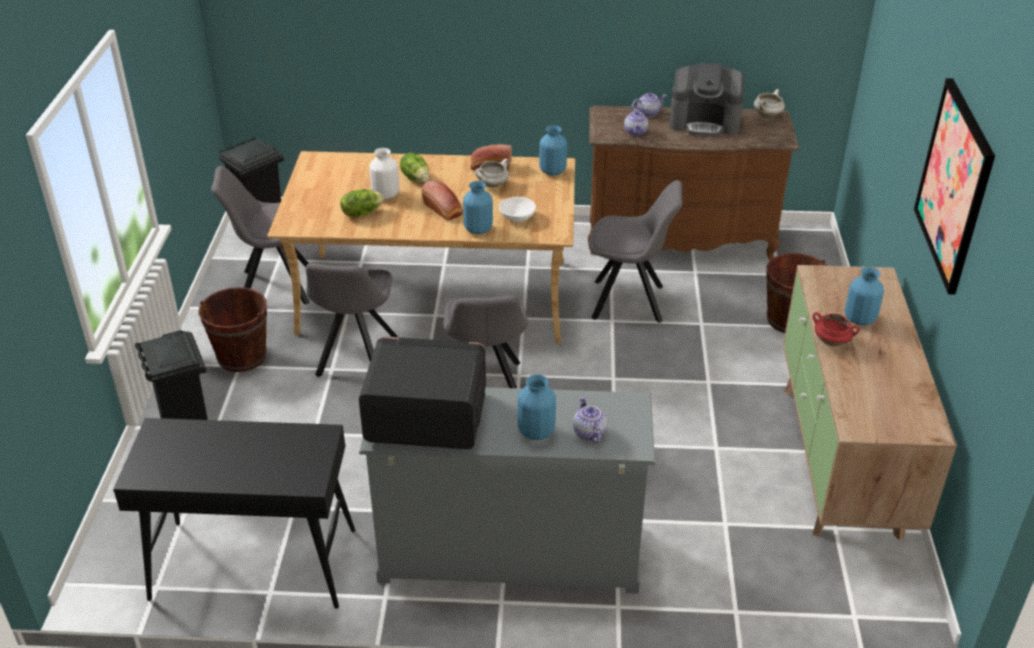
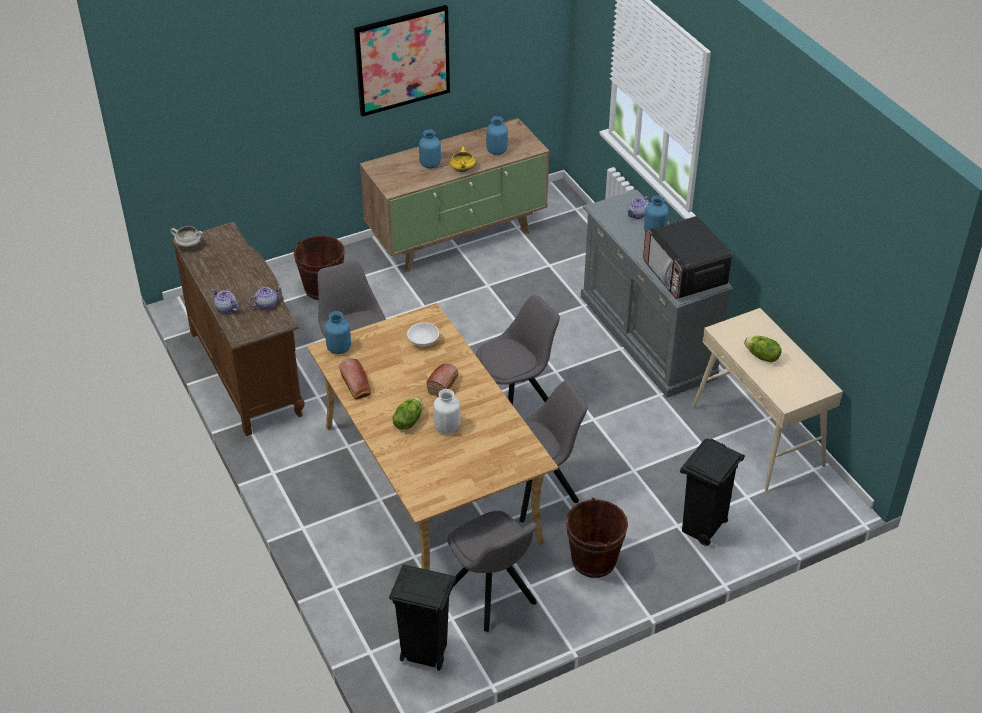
camera: 120 degrees left, 5 degrees up
black console table [113,418,355,609] -> beige console table [692,308,843,491]
lettuce [340,189,384,217] -> lettuce moved to [744,336,781,362]
blue vase [463,181,493,234] -> blue vase moved to [486,116,508,155]
white cooking pot [475,159,509,188] -> none
coffee machine [669,63,744,137] -> none
red cooking pot [813,312,860,347] -> yellow cooking pot [450,147,476,172]

